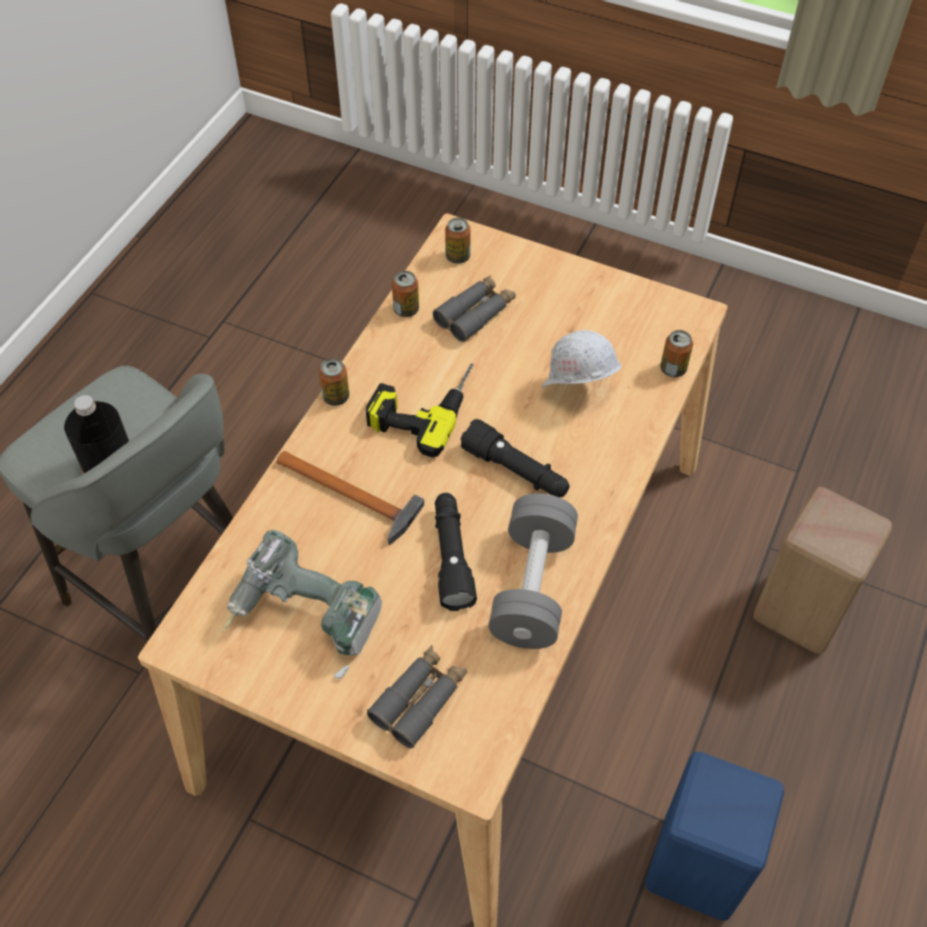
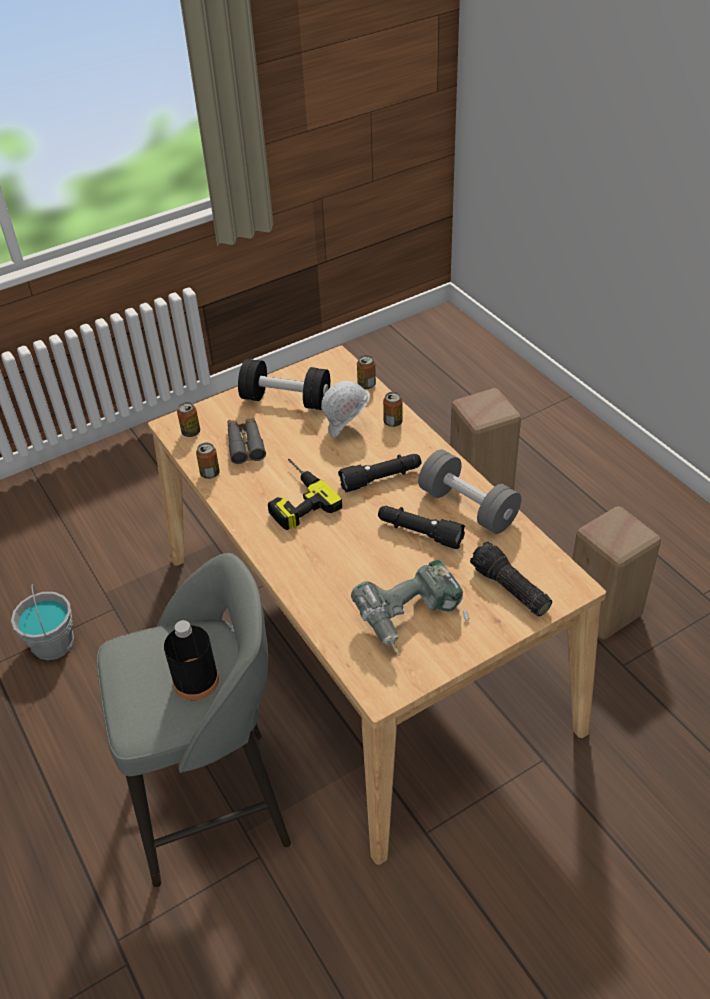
camera: 55 degrees left, 10 degrees down
hammer [277,451,424,545] -> none
can [319,358,349,406] -> can moved to [383,392,403,427]
grey binoculars [367,645,467,748] -> flashlight [470,542,552,616]
blue stool [645,752,784,921] -> beige stool [572,506,661,640]
none -> grey bucket [11,584,74,660]
none -> black dumbbell [238,359,330,410]

